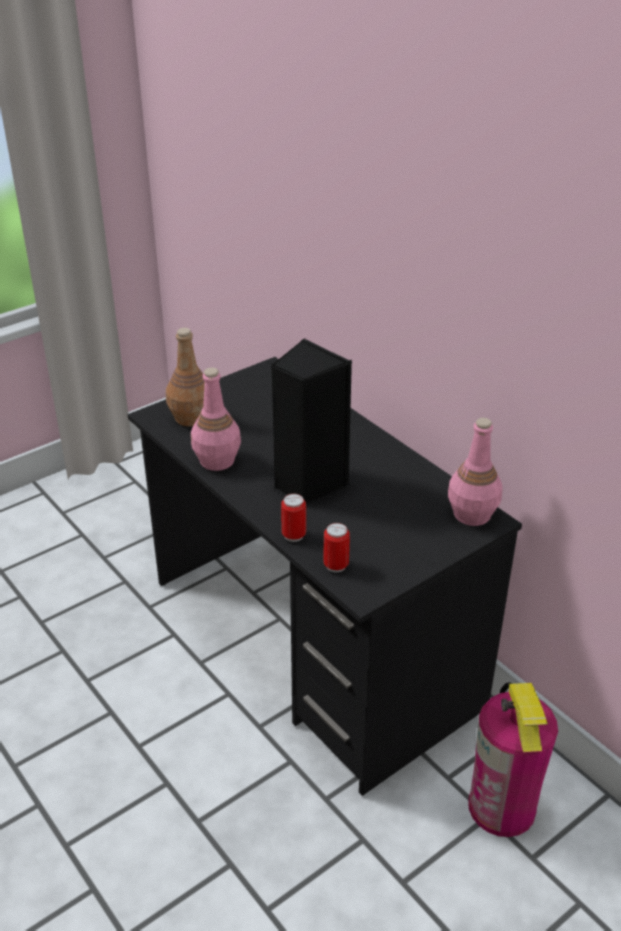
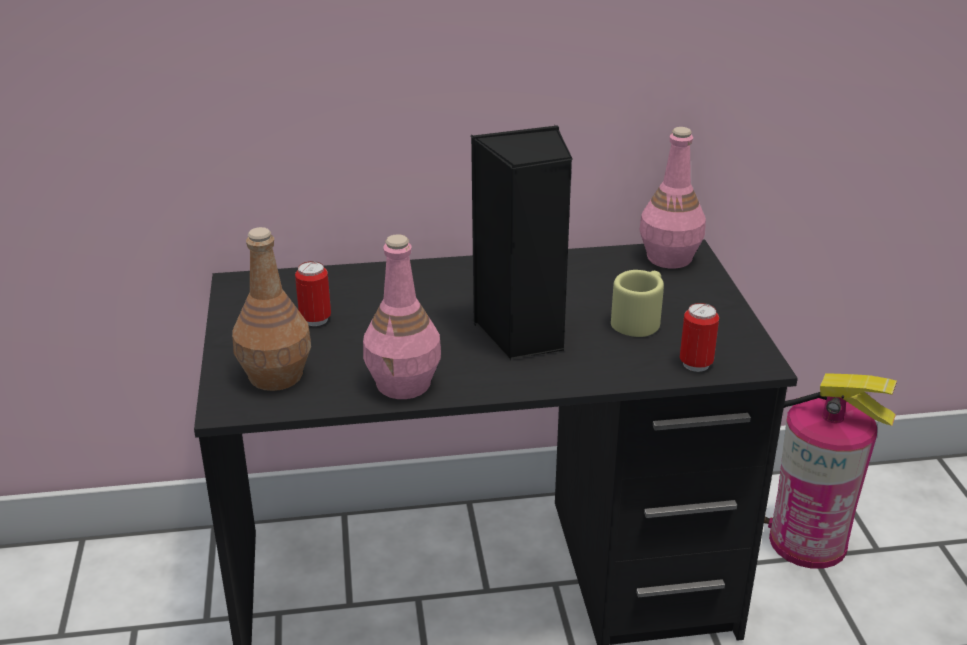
camera: 60 degrees left, 5 degrees down
can [281,493,306,542] -> can moved to [295,261,331,326]
none -> beige mug [611,270,664,337]

